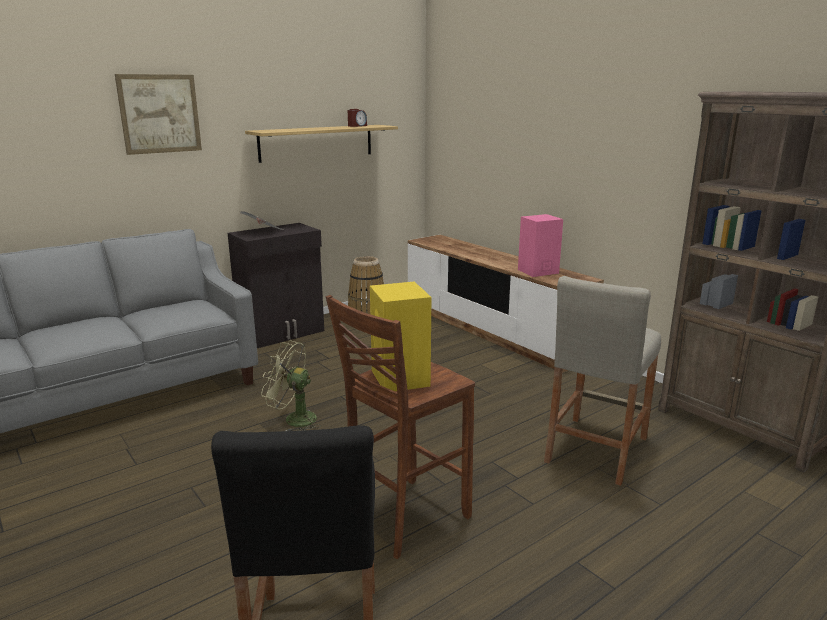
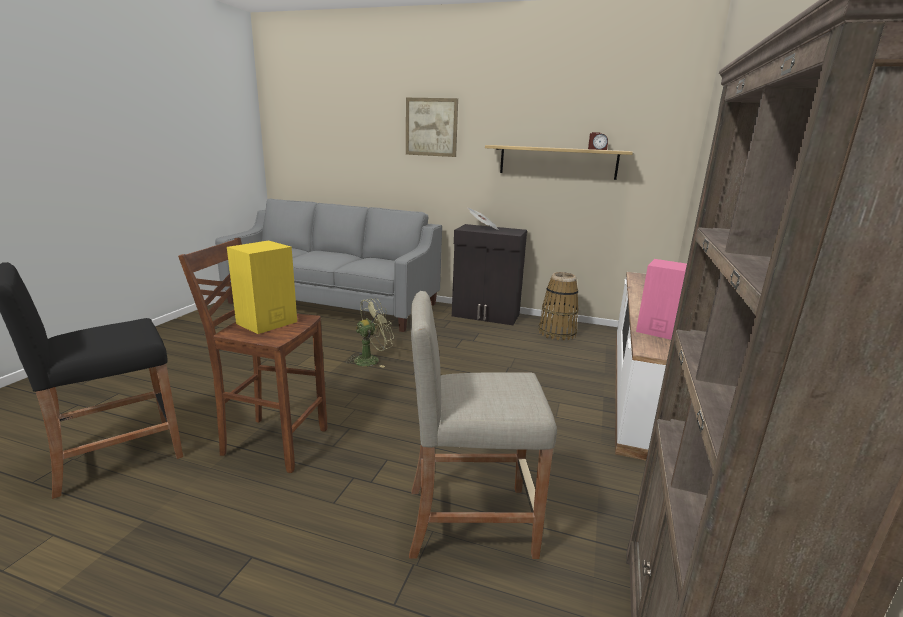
camera: 55 degrees right, 0 degrees up
green fan [261,340,321,431] -> green fan turned 75 degrees clockwise [346,298,394,368]

